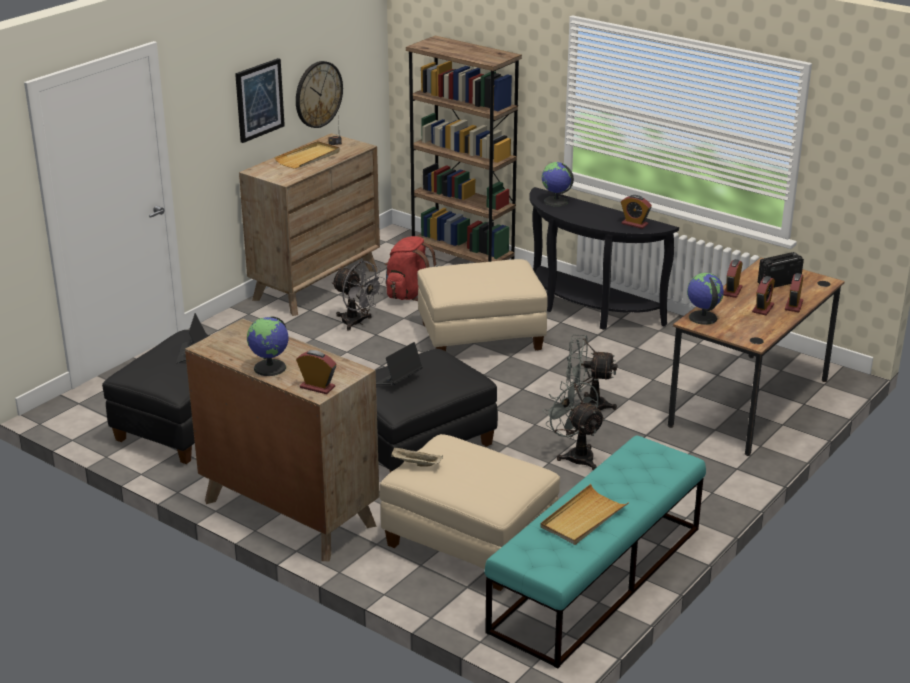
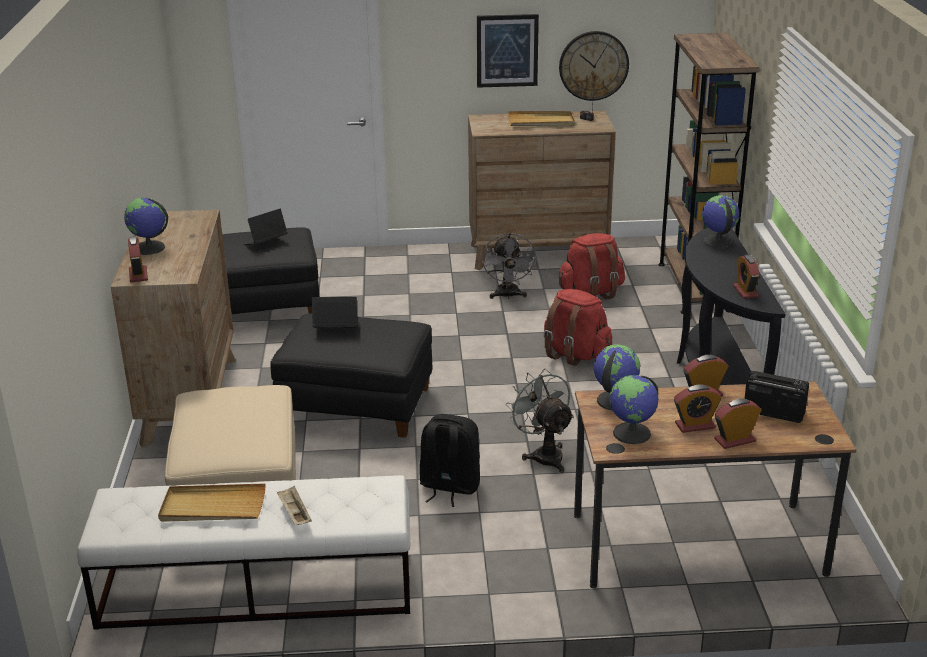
camera: 50 degrees right, 0 degrees up
beige tray [391,447,443,467] -> beige tray moved to [277,486,312,525]
beige ottoman [417,259,548,351] -> red backpack [544,289,612,366]
turquoise bench [484,435,706,668] -> white bench [77,475,411,630]
grey fan [543,377,605,470] -> black backpack [420,414,480,507]
none -> globe [609,375,658,444]

